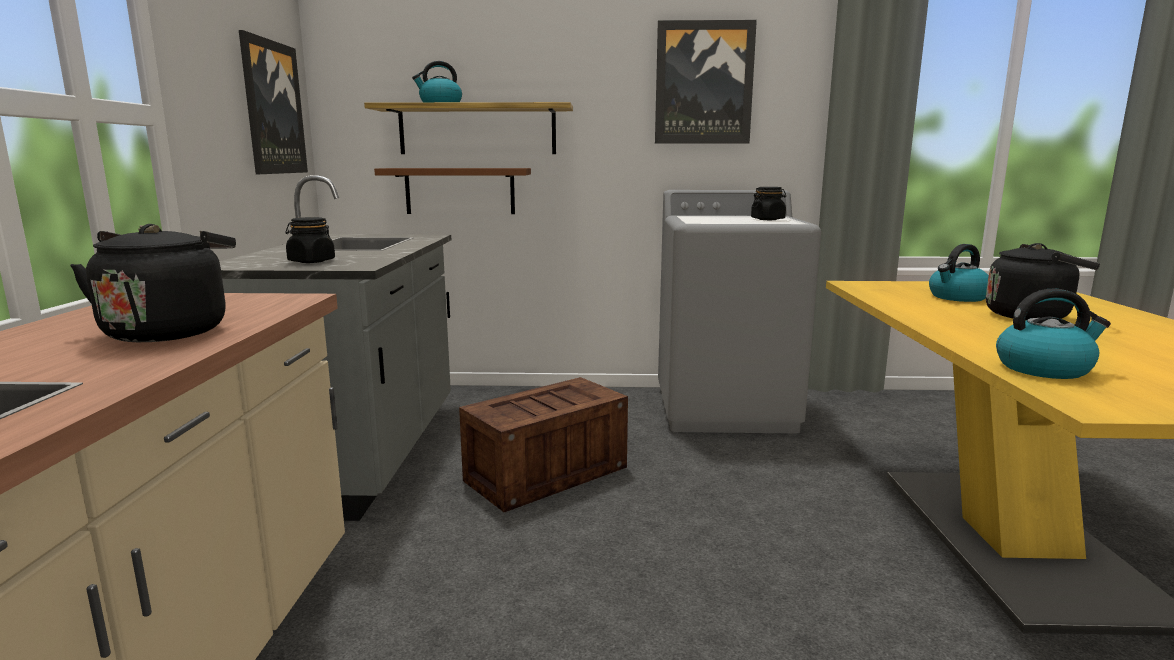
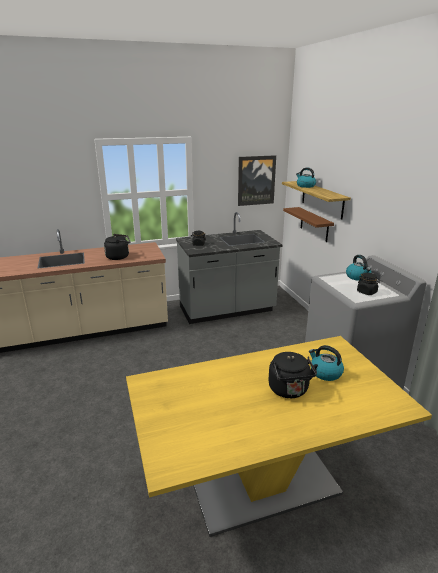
camera: 70 degrees right, 10 degrees up
crate [459,377,628,512] -> none
picture [655,20,757,144] -> none
kettle [996,288,1111,379] -> kettle moved to [346,255,372,281]

